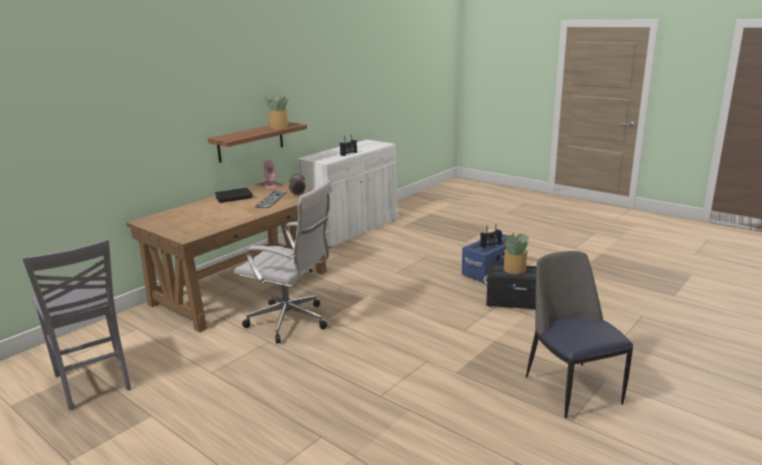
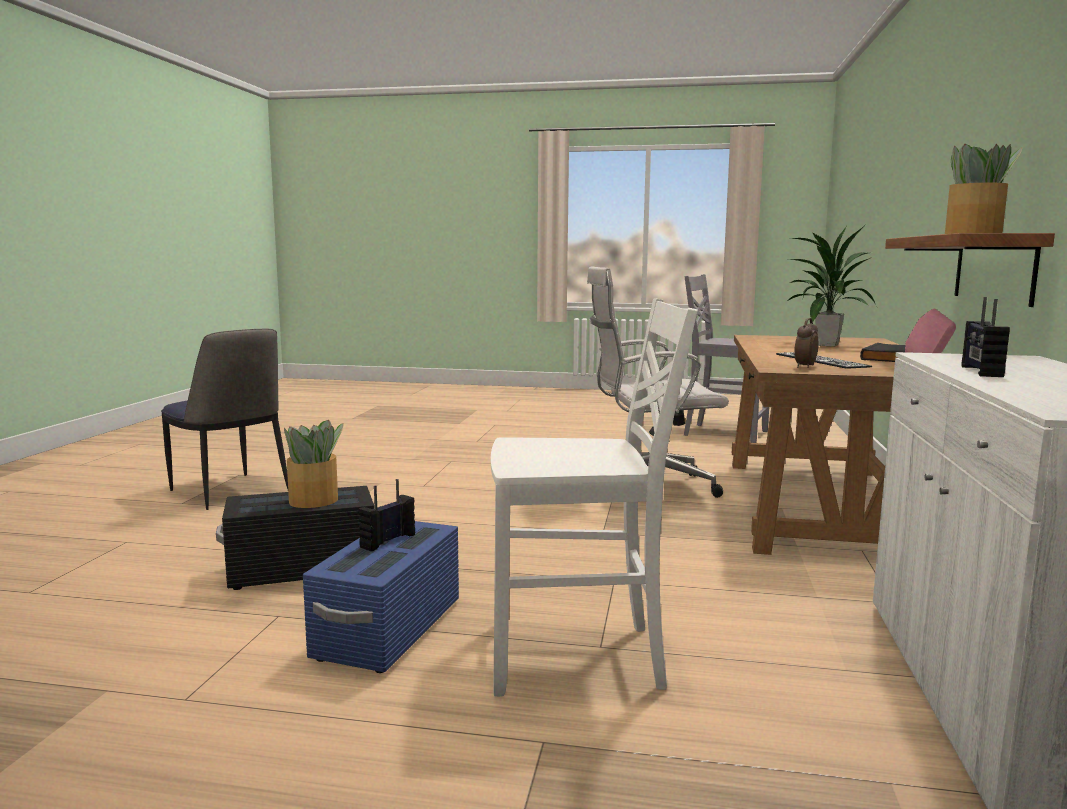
camera: 150 degrees right, 10 degrees down
none -> white chair [491,299,697,697]
none -> potted plant [785,226,875,347]

